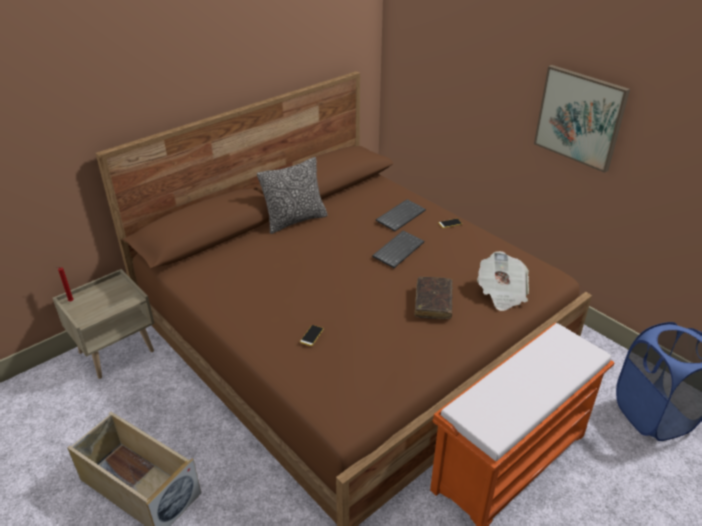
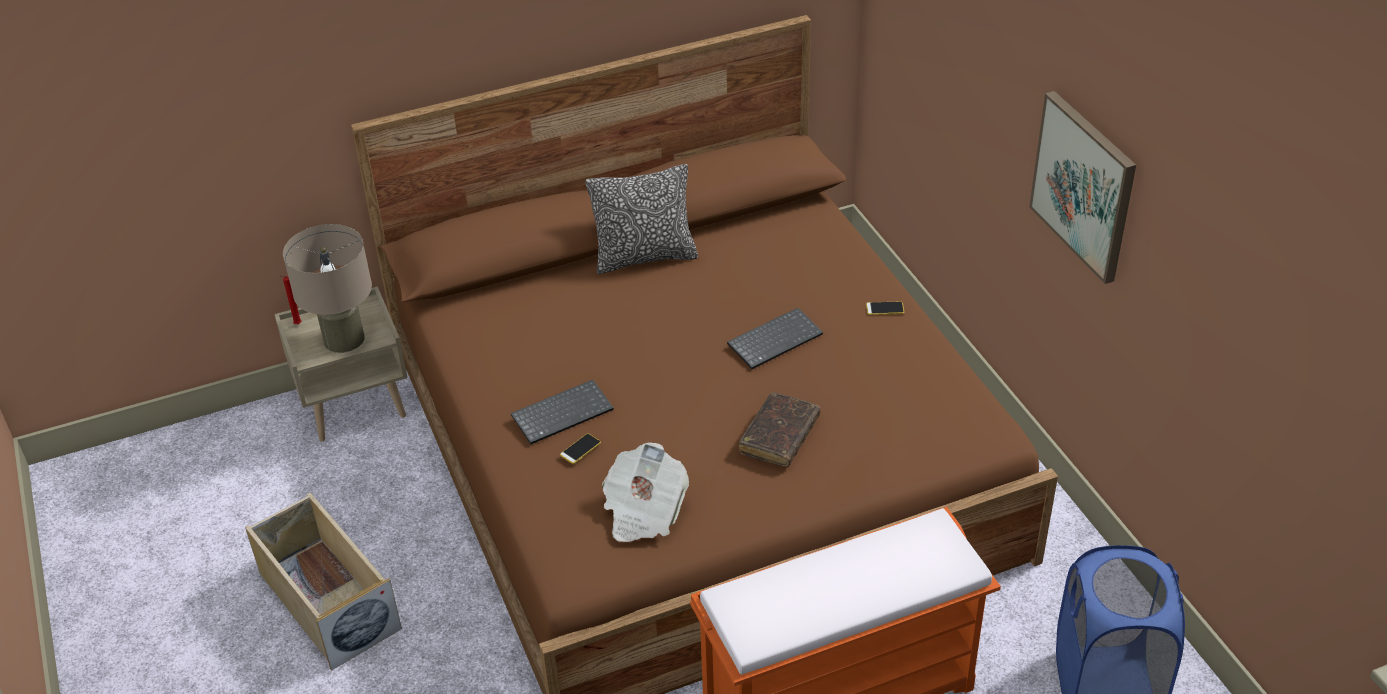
camera: 20 degrees right, 5 degrees up
keyboard [376,199,426,231] -> keyboard moved to [511,380,614,444]
newspaper [477,251,529,311] -> newspaper moved to [602,442,689,542]
none -> beige table lamp [283,224,372,353]

